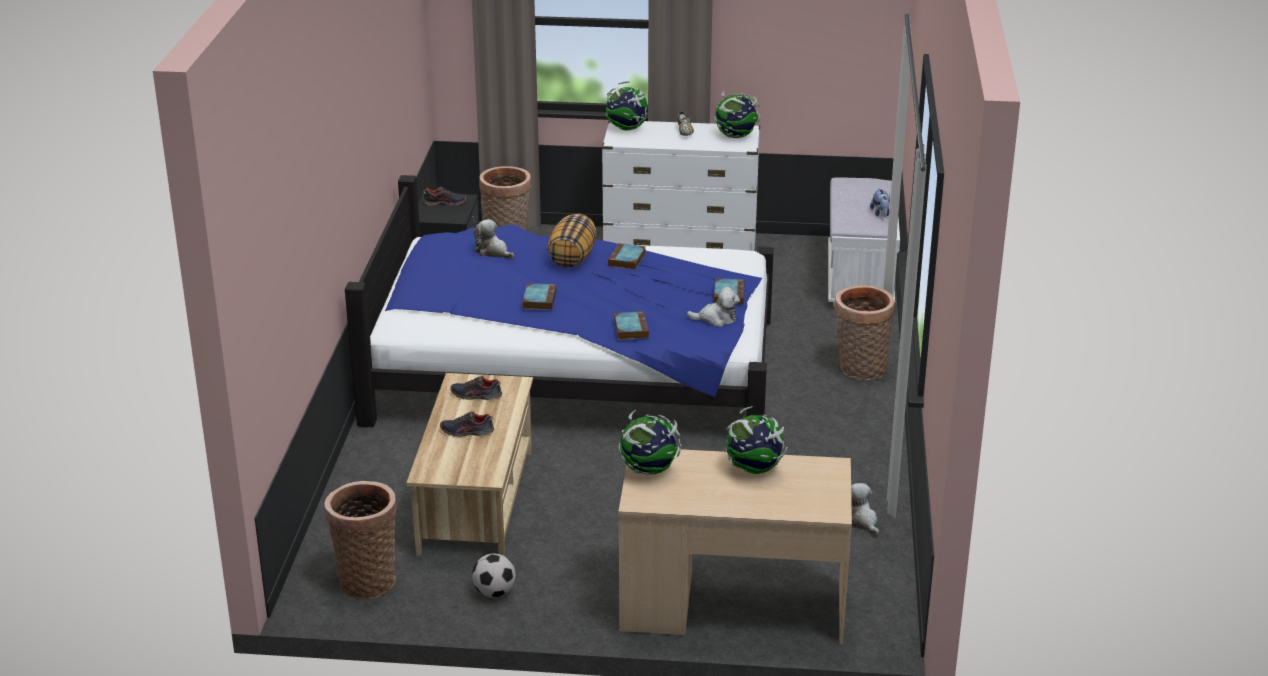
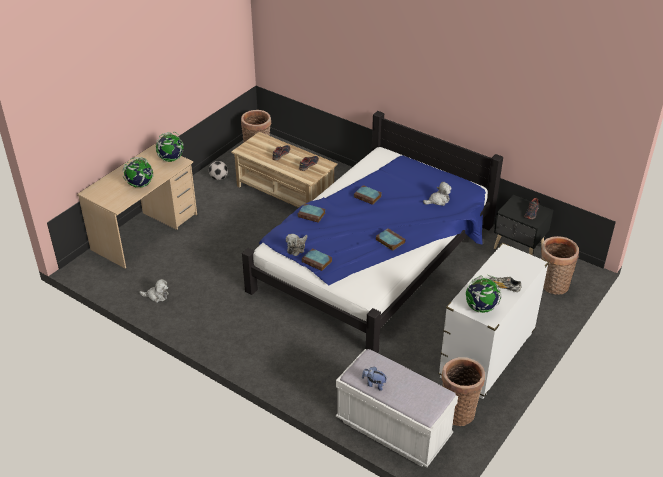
camera: 120 degrees right, 10 degrees up
pillow [548,213,597,268] -> none
globe [605,81,648,130] -> none
basket [834,285,895,380] -> basket moved to [442,357,485,426]

